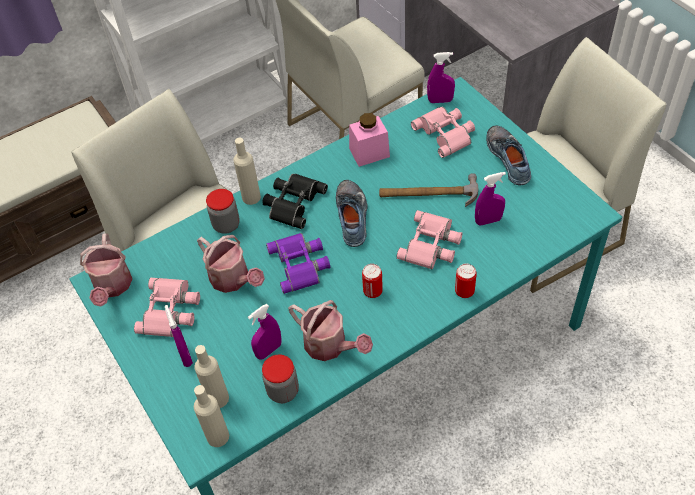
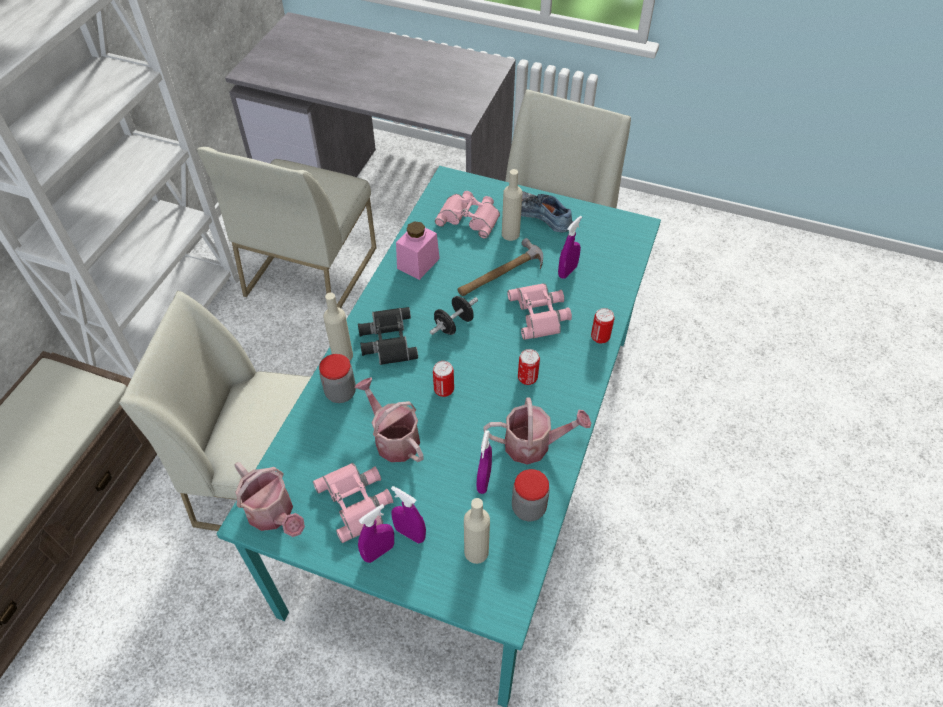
camera: 40 degrees left, 0 degrees up
beige bottle [194,385,229,447] -> beige bottle moved to [502,169,522,241]
watering can [197,235,265,293] -> watering can turned 135 degrees counterclockwise [355,377,423,462]
purple binoculars [266,233,330,294] -> can [433,361,454,397]
shoe [336,180,367,247] -> black dumbbell [430,296,478,335]
purple spray bottle [427,52,455,103] -> purple spray bottle moved to [358,504,394,563]

